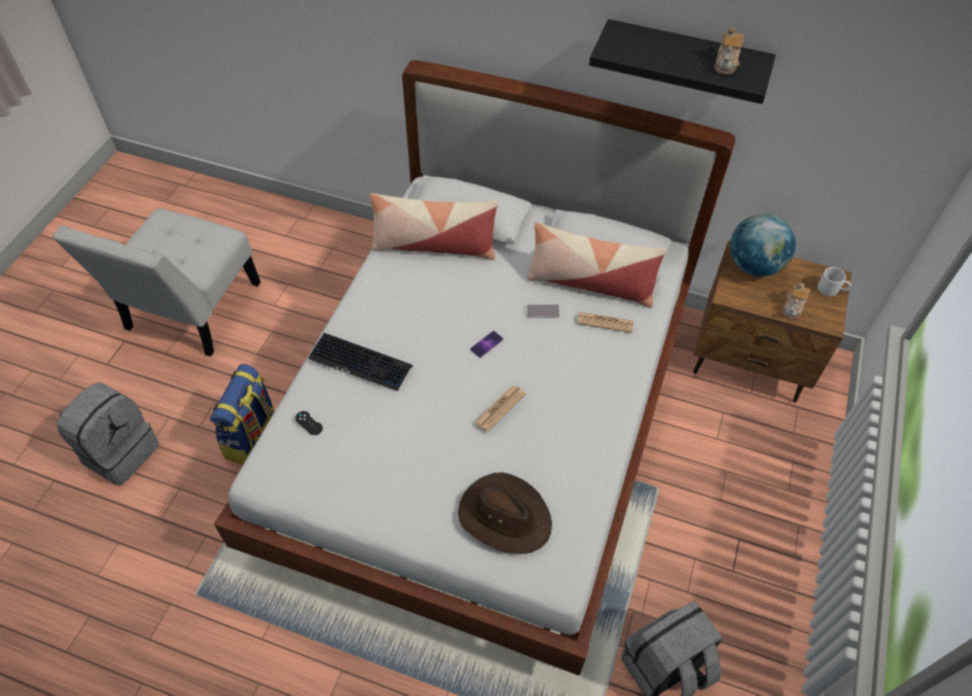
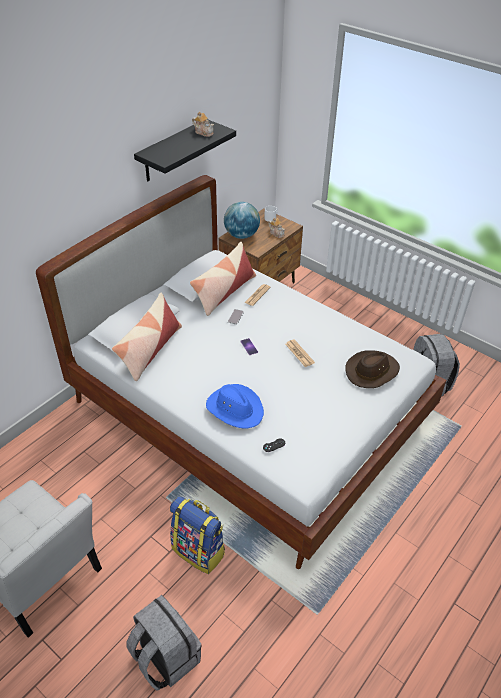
camera: 70 degrees left, 10 degrees down
keyboard [308,333,413,391] -> blue hat [206,384,264,429]

